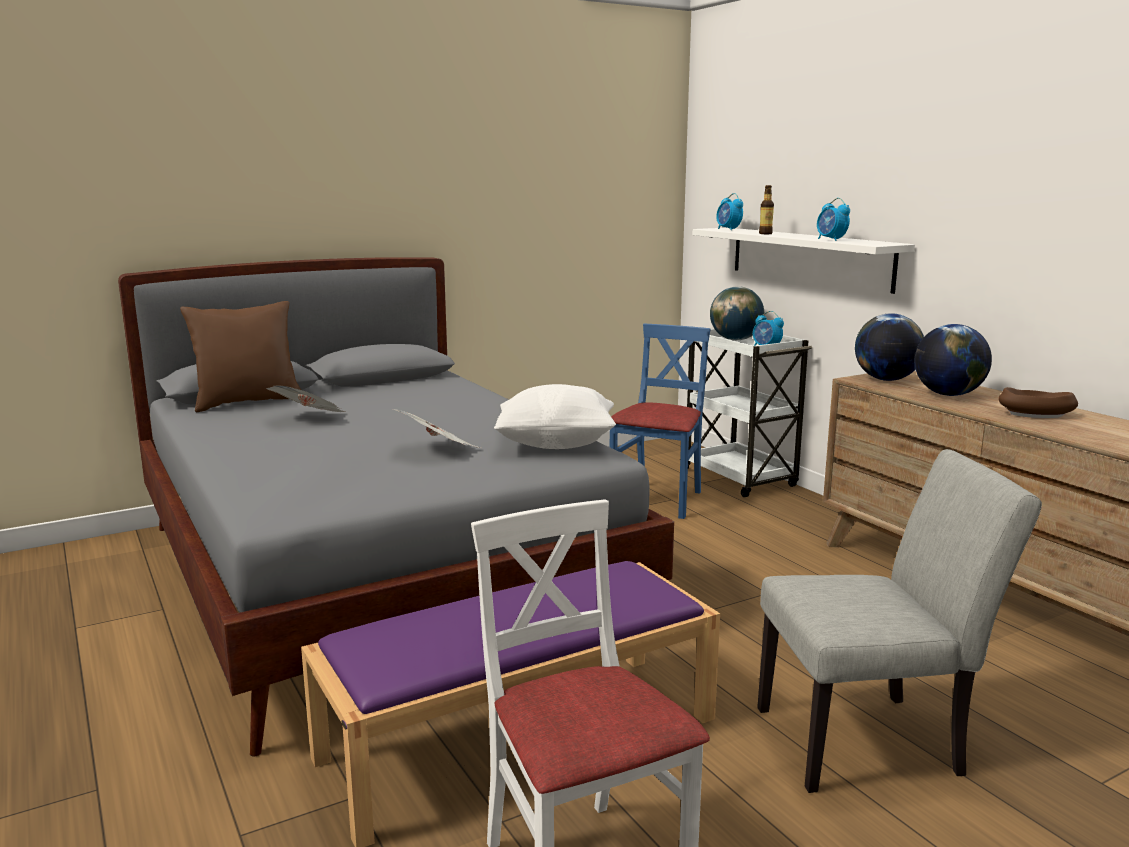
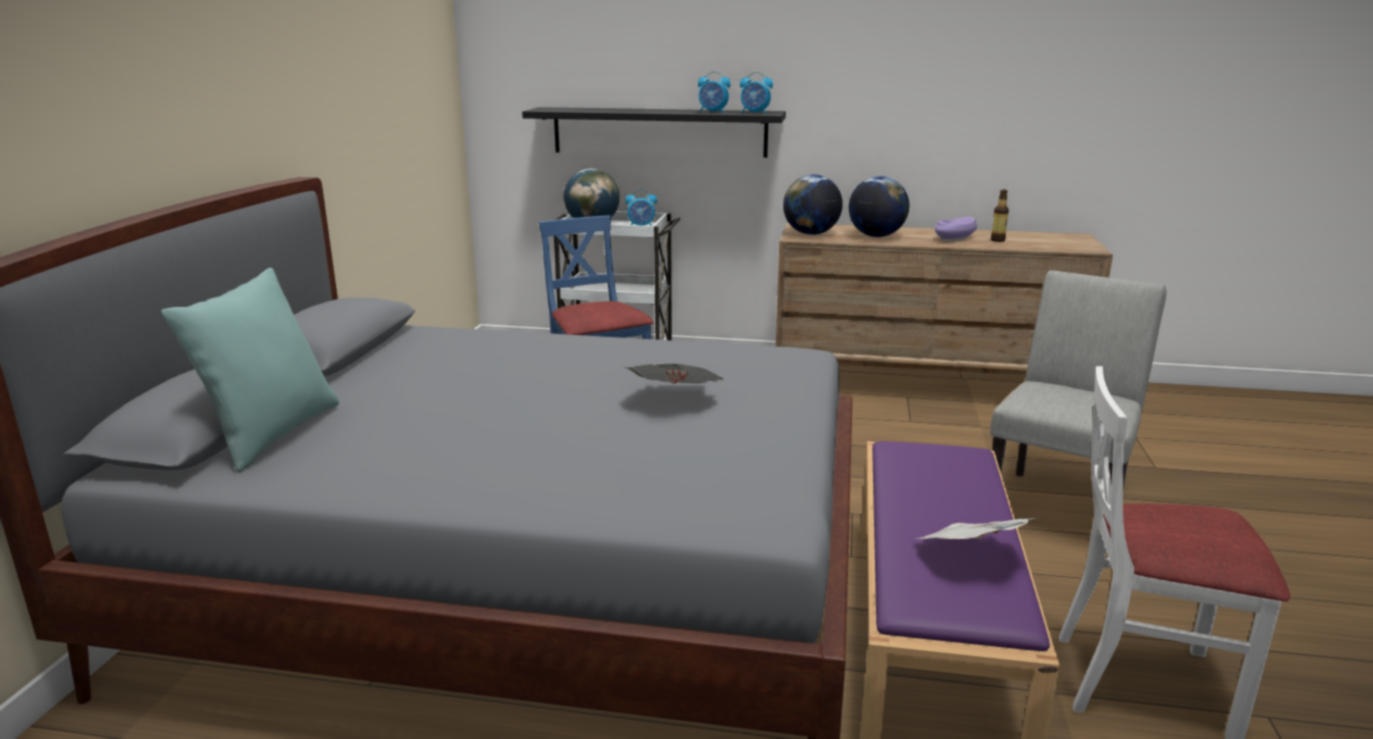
camera: 50 degrees left, 5 degrees up
brown pillow [180,301,301,412] -> turquoise pillow [161,268,339,472]
newspaper [266,386,346,412] -> newspaper moved to [915,518,1036,540]
white pillow [494,384,616,449] -> none
white shelf [693,228,915,294] -> black shelf [522,107,786,158]
alarm clock [716,193,743,230] -> alarm clock moved to [740,72,773,114]
bottle [759,185,774,234] -> bottle moved to [991,189,1009,242]
brown bowl [998,387,1078,418] -> purple bowl [935,217,977,241]

